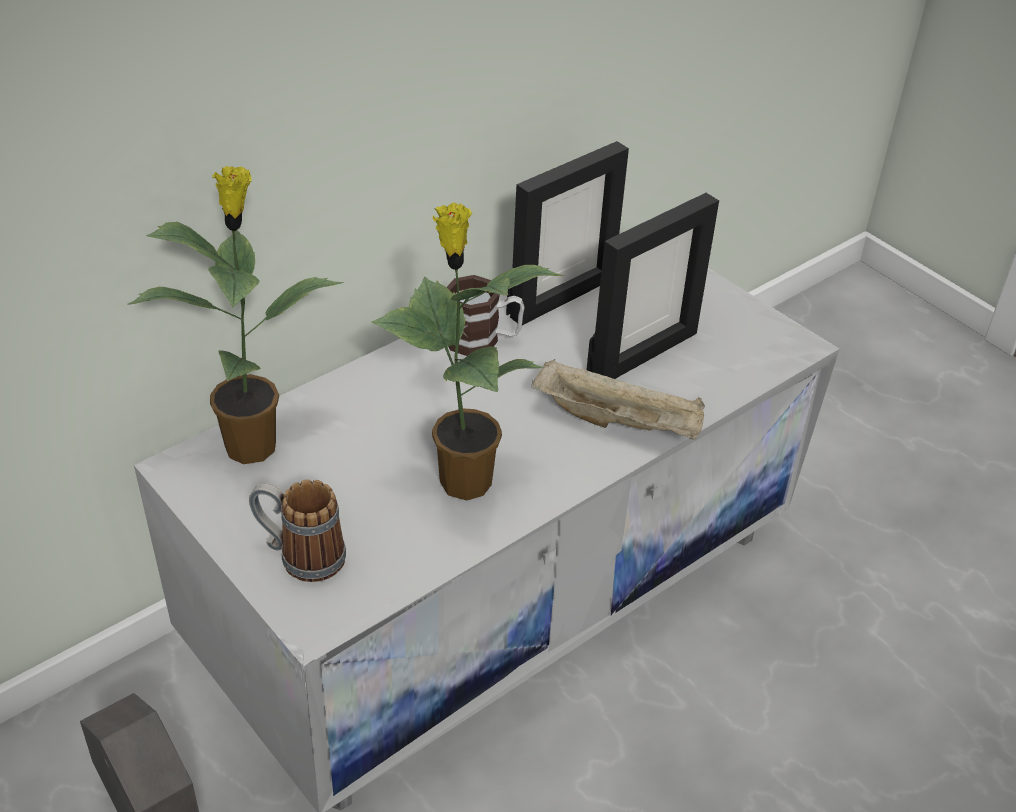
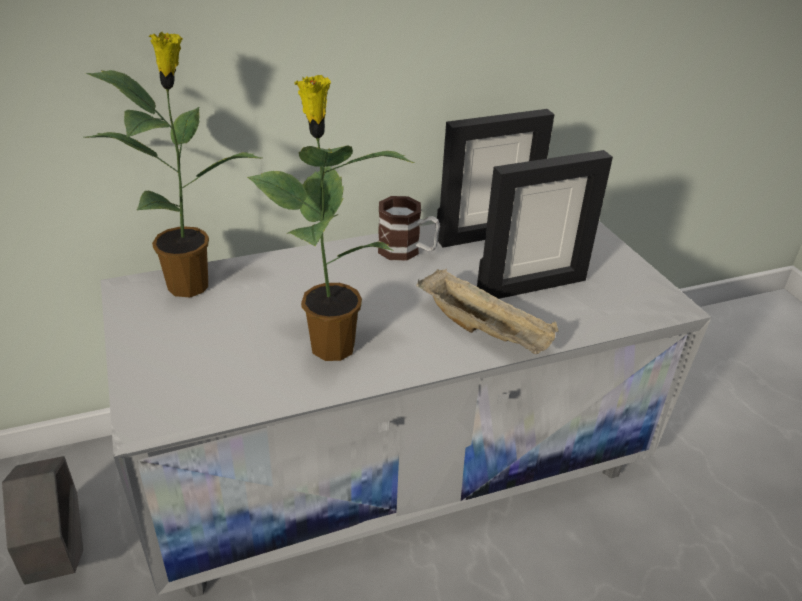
camera: 20 degrees right, 5 degrees down
mug [249,479,346,582] -> none

